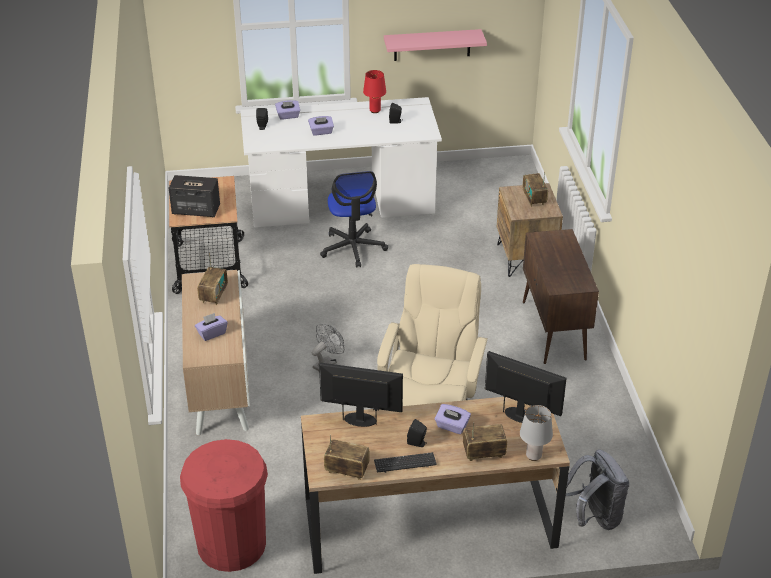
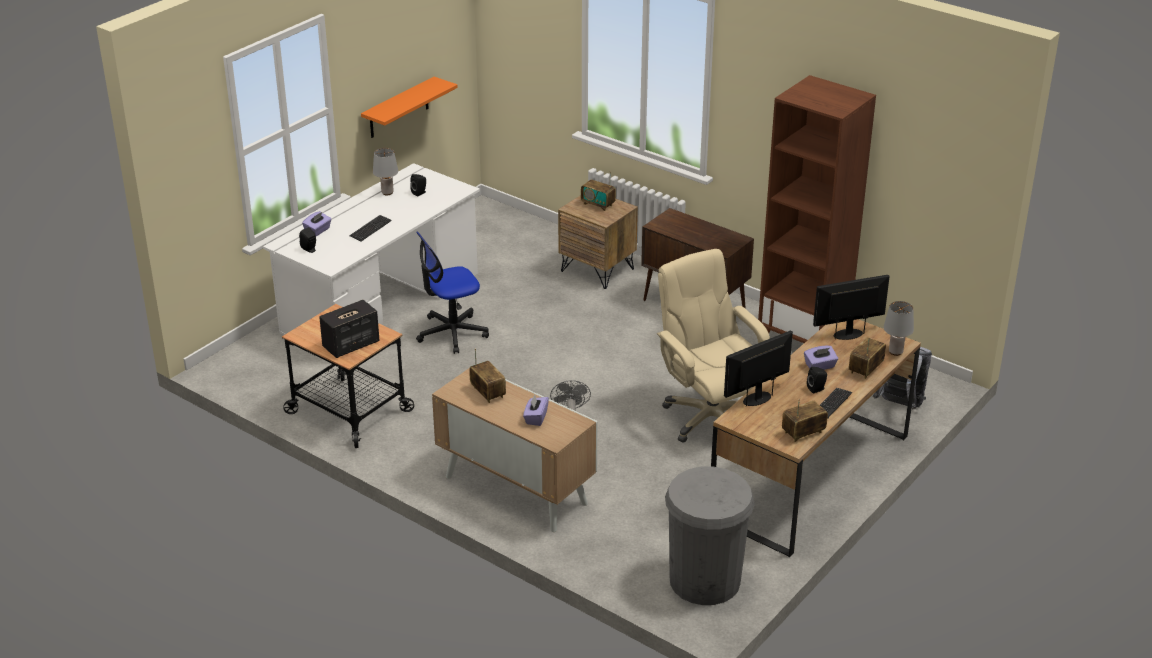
camera: 45 degrees left, 5 degrees down
red trash can [180,439,268,572] -> grey trash can [665,466,755,605]
purple tissue box [308,116,334,136] -> keyboard [349,215,392,241]
office chair [320,171,388,268] -> office chair turned 120 degrees clockwise [416,232,489,354]
red table lamp [363,70,386,113] -> grey table lamp [373,148,398,195]
pink shelf [384,29,487,61] -> orange shelf [361,77,458,138]
none -> brown bookcase [758,75,876,343]

